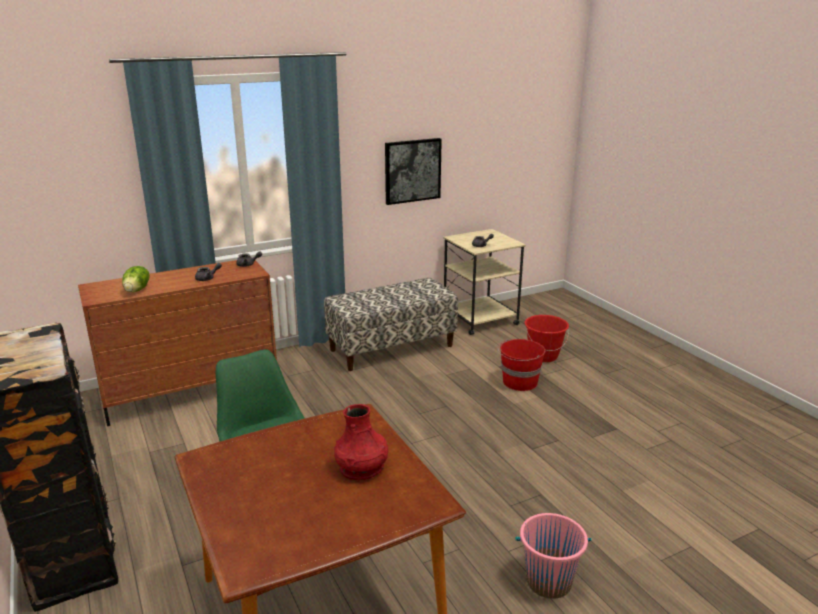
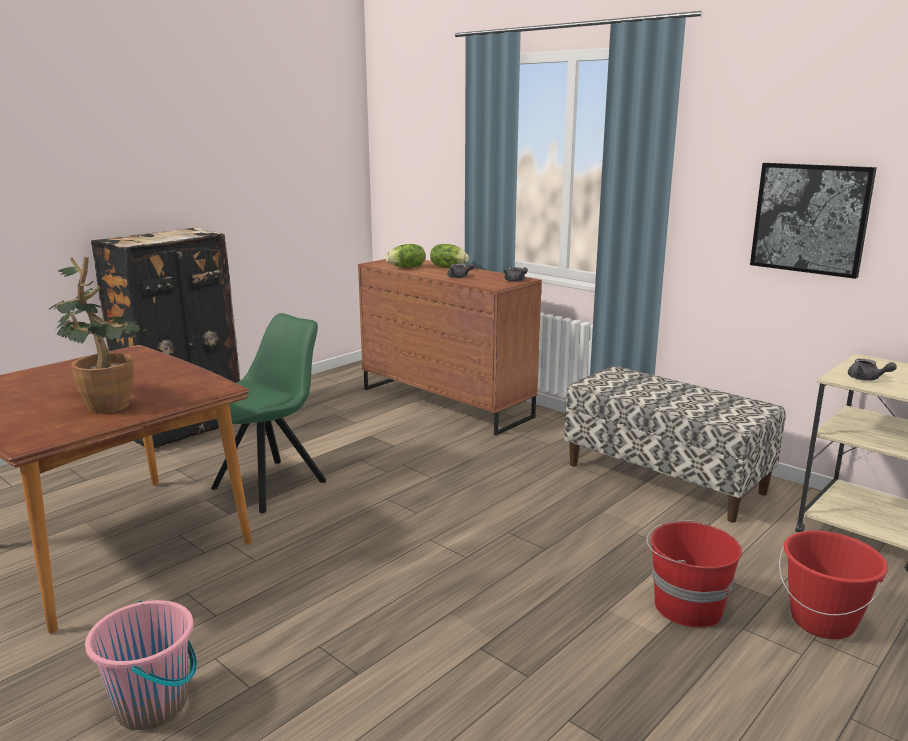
camera: 70 degrees right, 5 degrees down
red vase [334,404,388,480] -> potted plant [48,257,152,414]
none -> lettuce [430,244,469,268]

